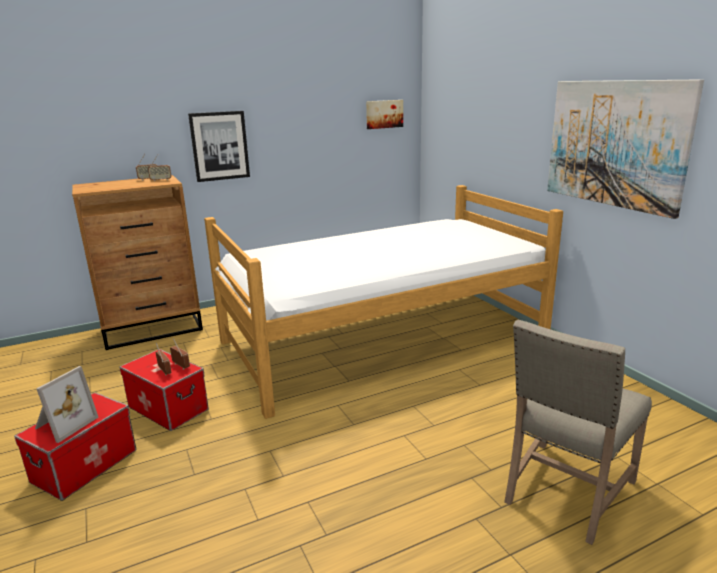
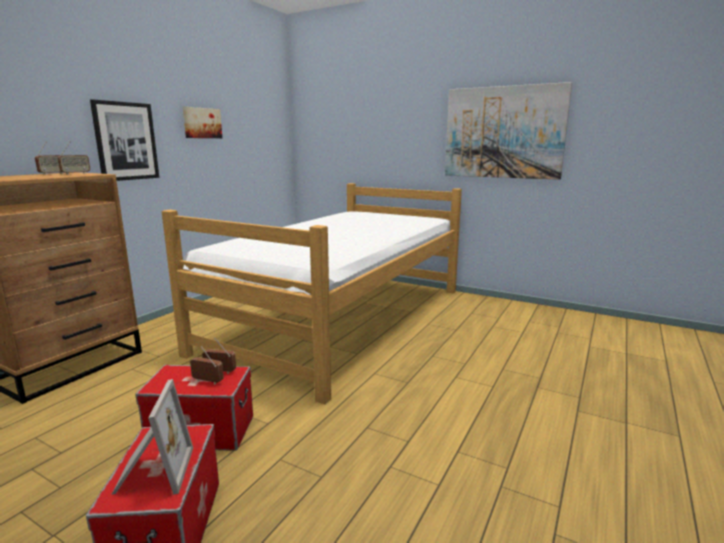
camera: 35 degrees left, 5 degrees down
picture [366,100,403,129] -> picture moved to [183,107,222,138]
beige chair [504,319,652,545] -> none

